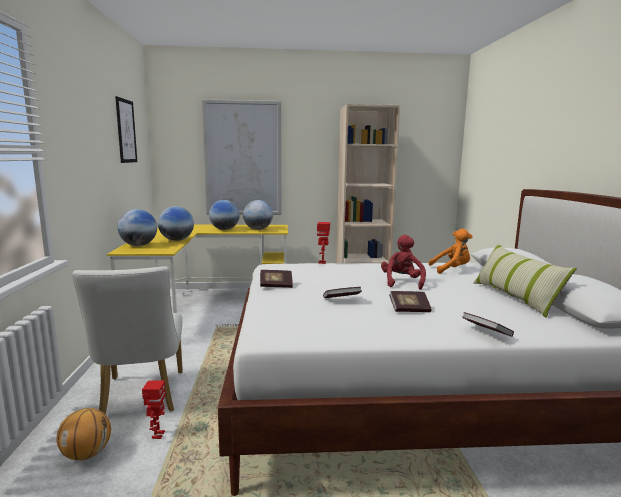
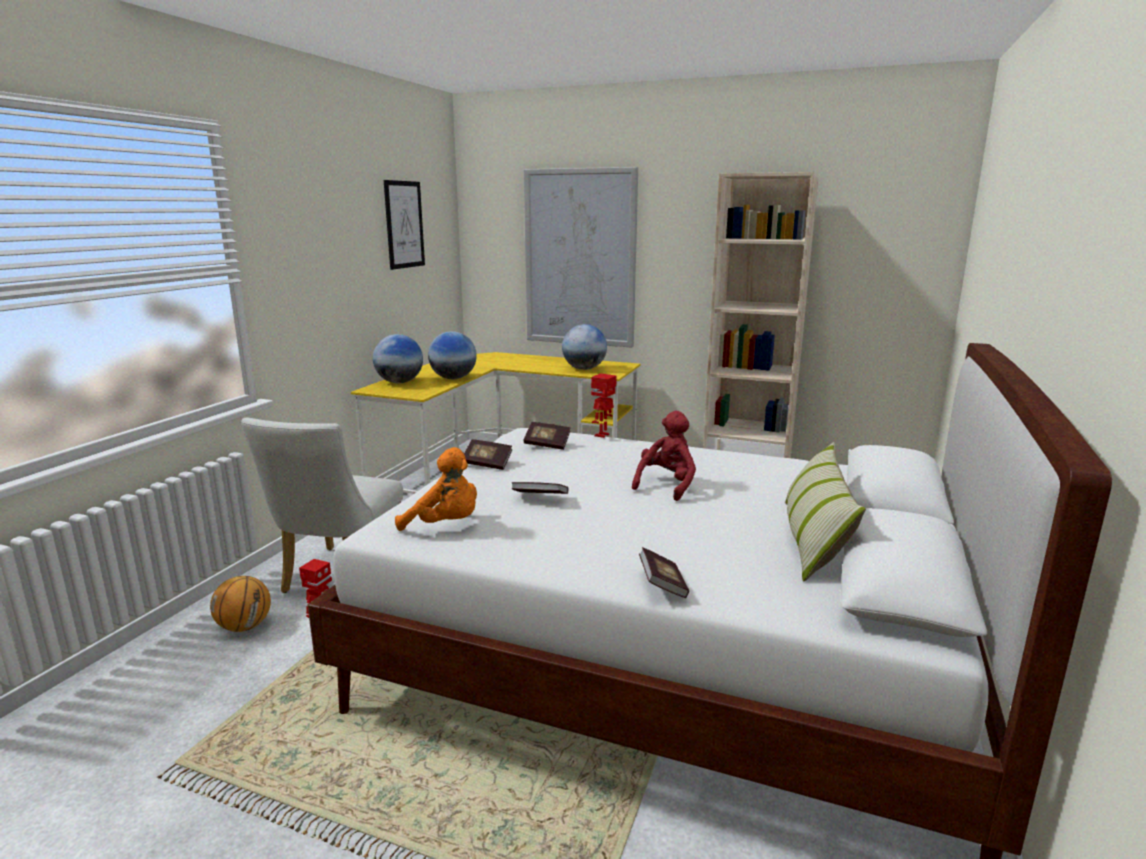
camera: 25 degrees right, 5 degrees up
globe [209,200,240,230] -> none
book [389,291,432,312] -> book moved to [523,422,570,450]
orange plush toy [429,229,473,274] -> orange plush toy moved to [395,447,477,531]

